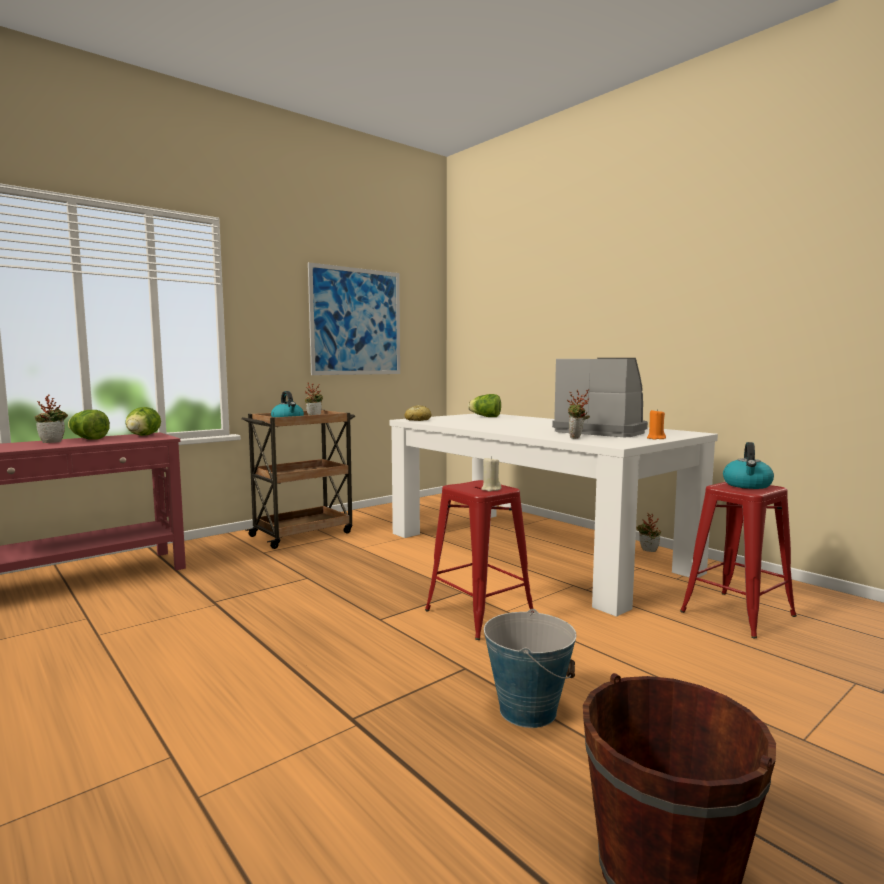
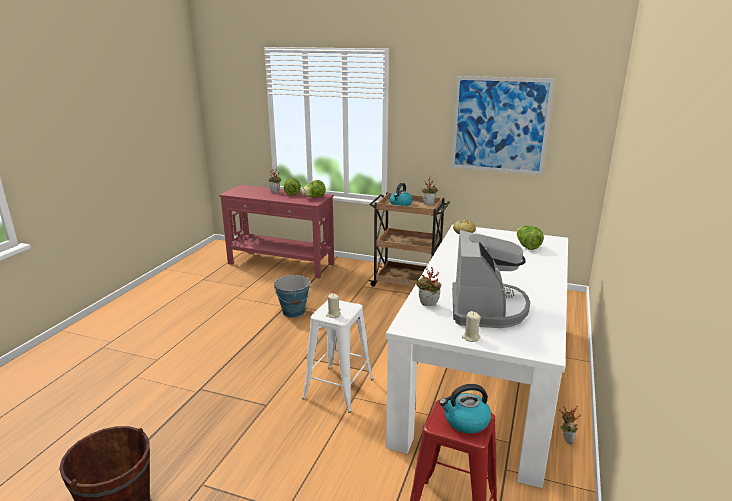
camera: 60 degrees right, 15 degrees up
red stool [425,480,533,640] -> white stool [302,300,374,413]
bucket [484,609,577,728] -> bucket moved to [274,275,311,318]
orange candle [647,409,666,440] -> beige candle [462,311,481,342]

